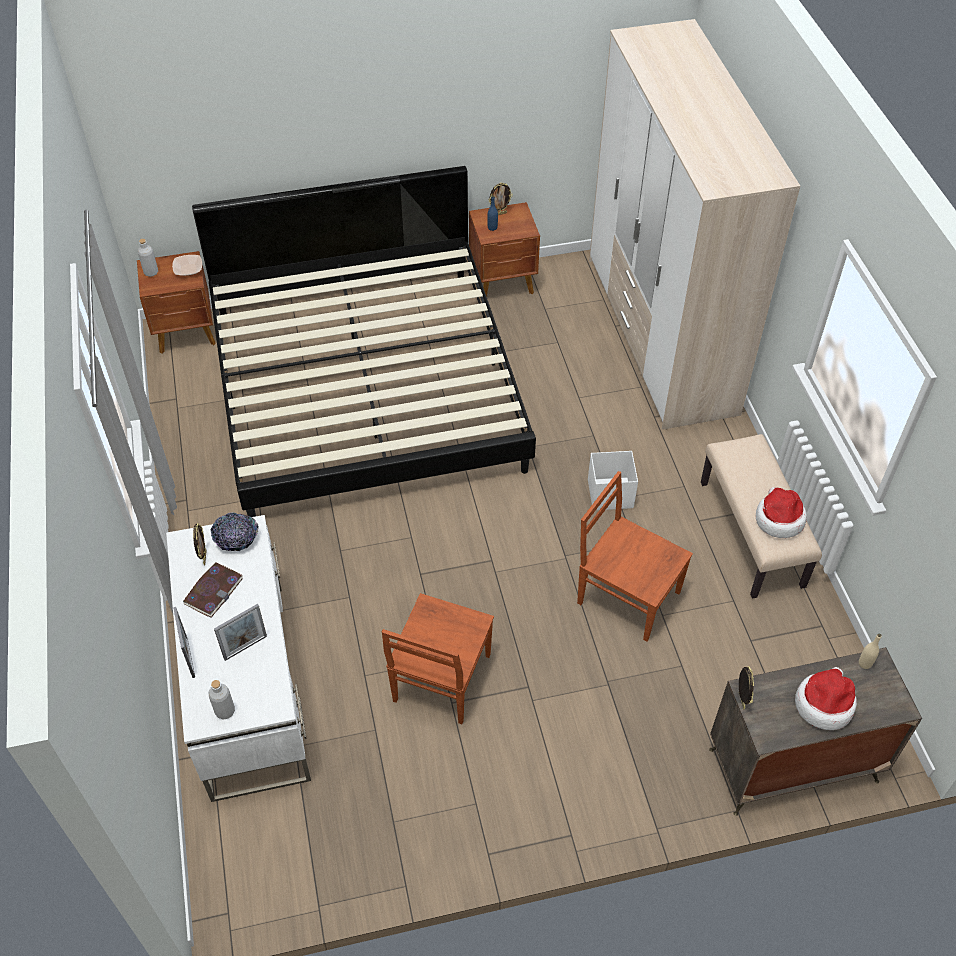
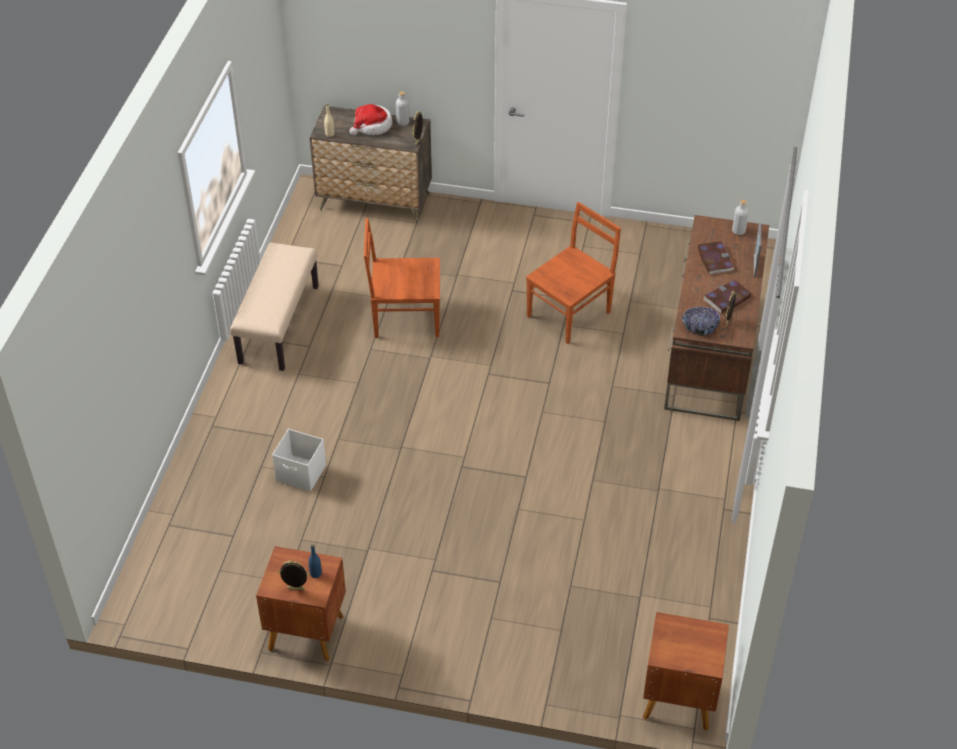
camera: 155 degrees left, 5 degrees down
grey bottle [138,239,158,277] -> grey bottle moved to [396,91,409,126]
white desk [166,515,311,802] -> brown desk [664,215,769,421]
bowl [172,255,202,276] -> none
bed [192,166,536,517] -> none
picture frame [214,604,267,661] -> book [698,241,734,274]
brown chair [577,471,693,642] -> brown chair turned 120 degrees clockwise [364,218,440,338]
white storage box [588,451,638,510] -> white storage box moved to [272,429,326,492]
wardrobe [589,19,800,430] -> none
hat [756,487,807,538] -> none

